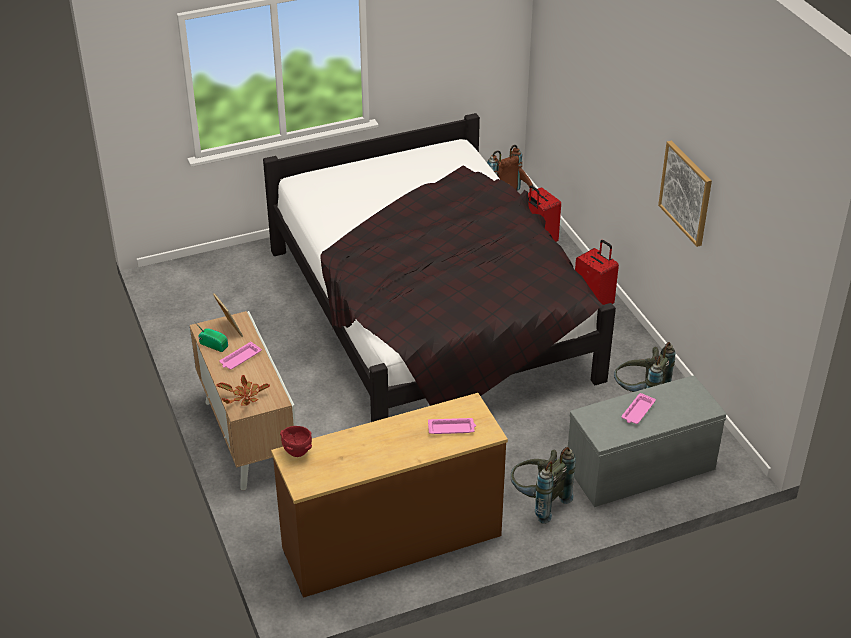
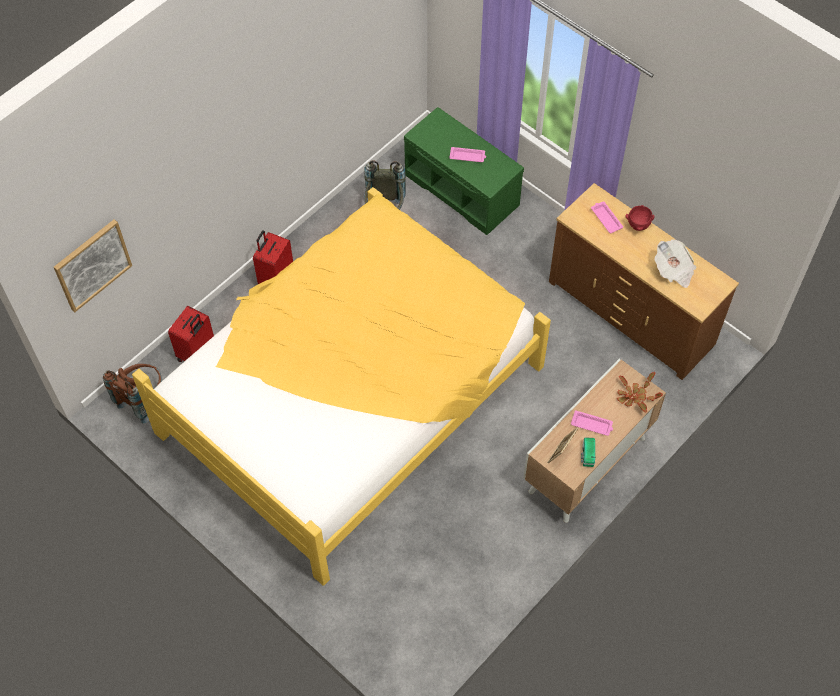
camera: 115 degrees left, 20 degrees up
black bed [263,113,616,422] -> yellow bed [132,187,551,586]
red bowl [280,426,312,457] -> red bowl moved to [625,205,655,231]
grey backpack [511,447,576,524] -> none
grey bench [568,375,726,507] -> green bench [404,107,524,235]
picture [658,141,712,247] -> picture moved to [54,219,132,312]
none -> newspaper [655,239,696,288]

